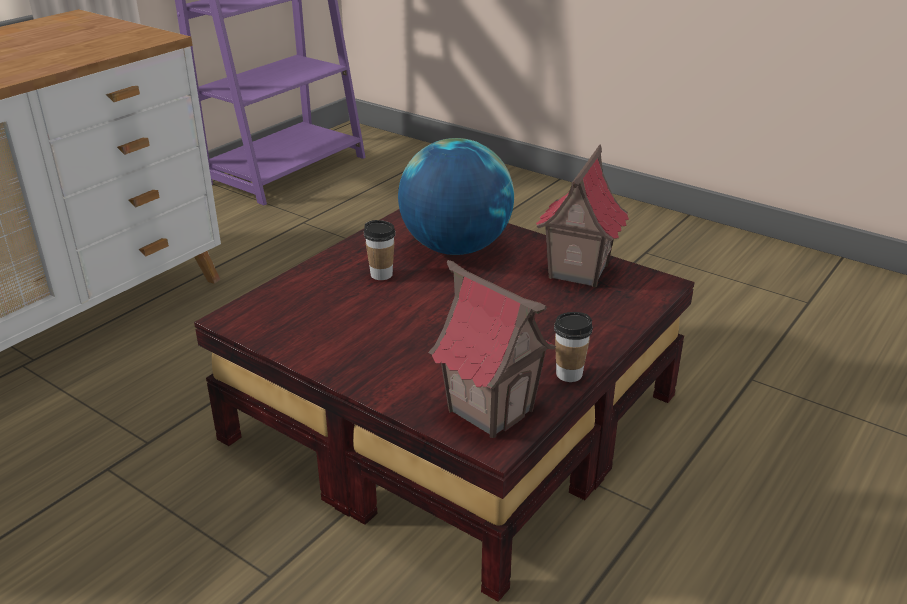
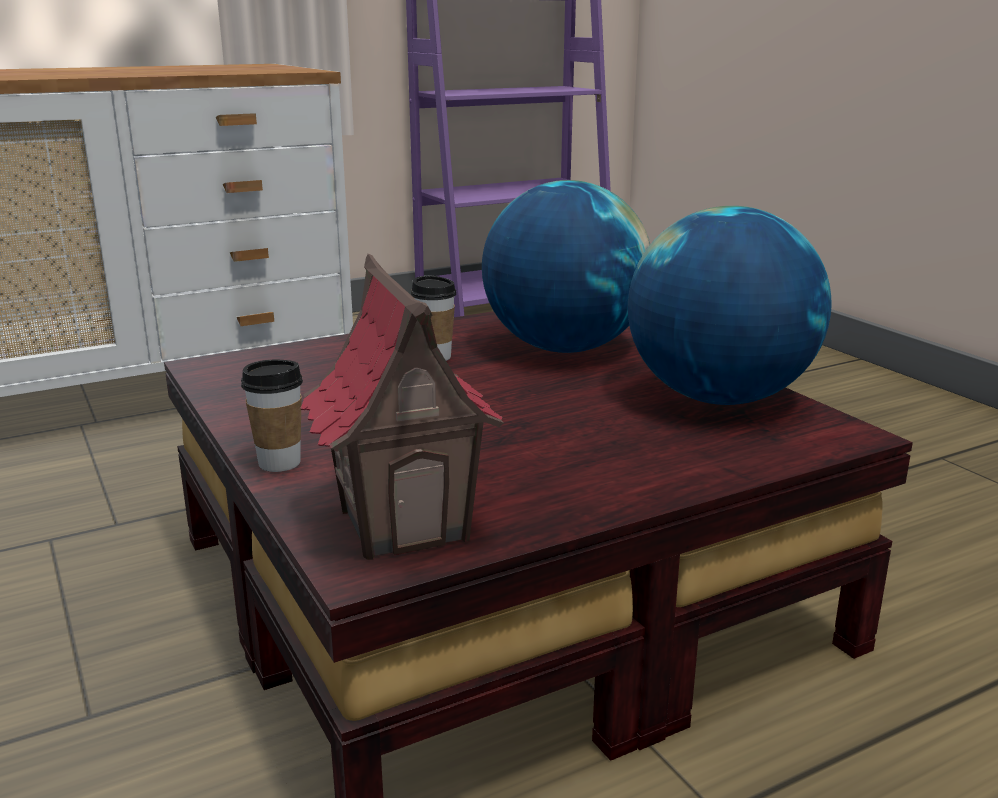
camera: 25 degrees right, 10 degrees down
toy house [536,145,629,287] -> globe [628,206,832,405]
cup [554,312,593,382] -> cup moved to [241,360,303,472]

